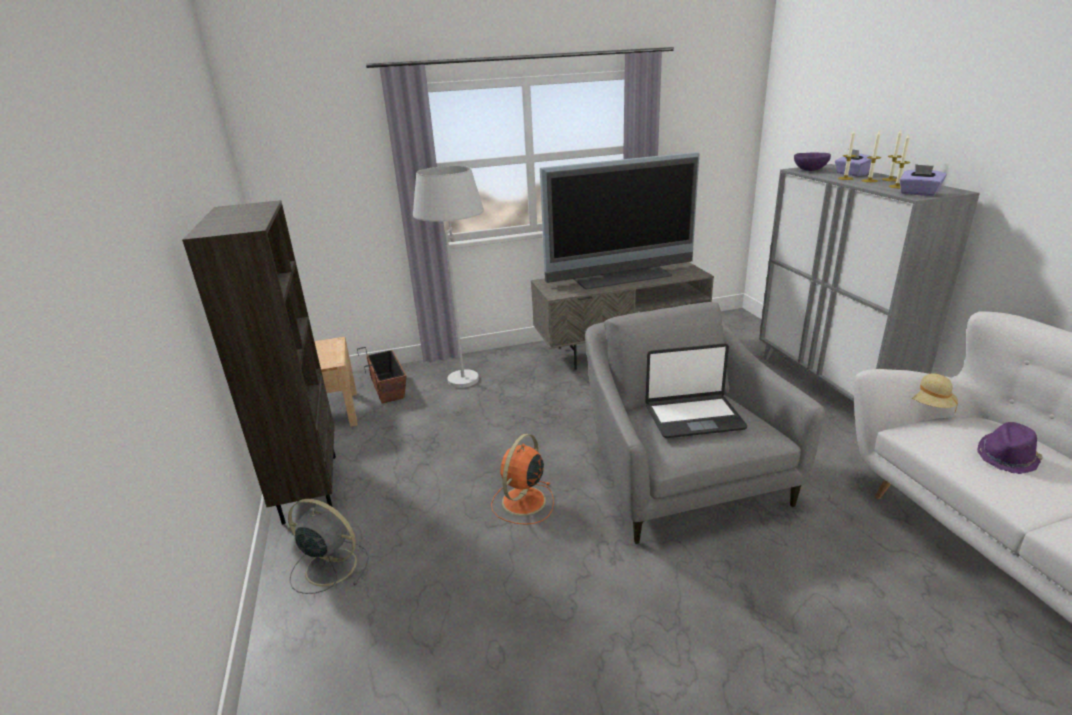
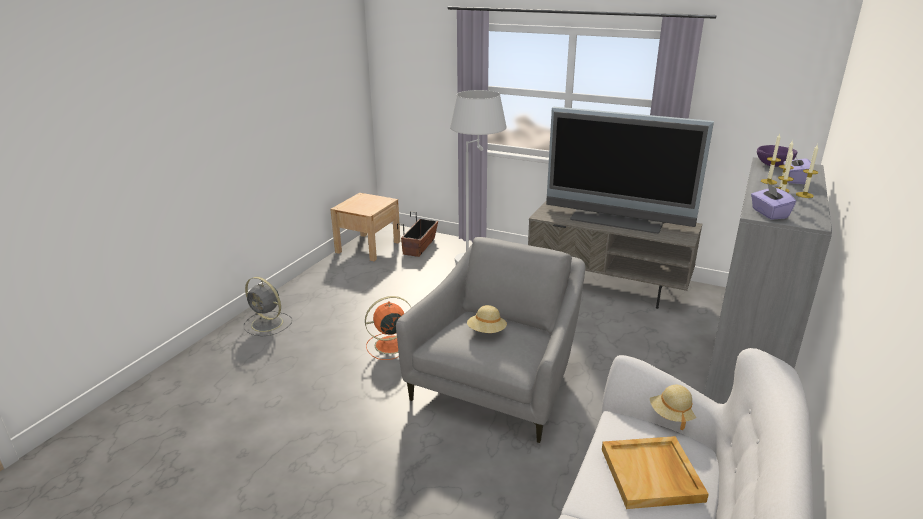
camera: 40 degrees right, 0 degrees up
brown bookcase [182,200,336,524] -> none
grey fan [288,499,369,594] -> grey fan turned 150 degrees clockwise [244,277,293,336]
laptop [645,343,747,438] -> beige hat [467,305,507,333]
purple hat [977,422,1042,474] -> beige tray [602,436,709,509]

